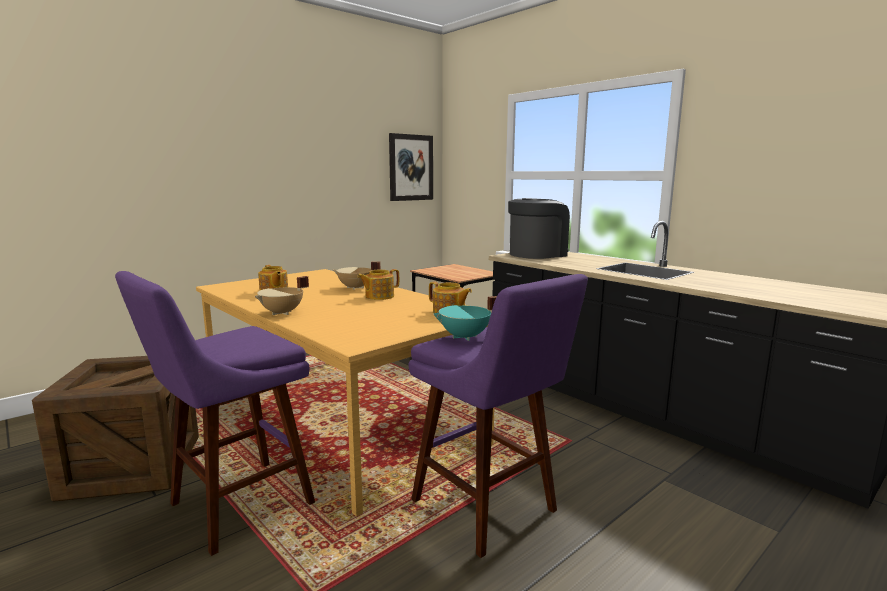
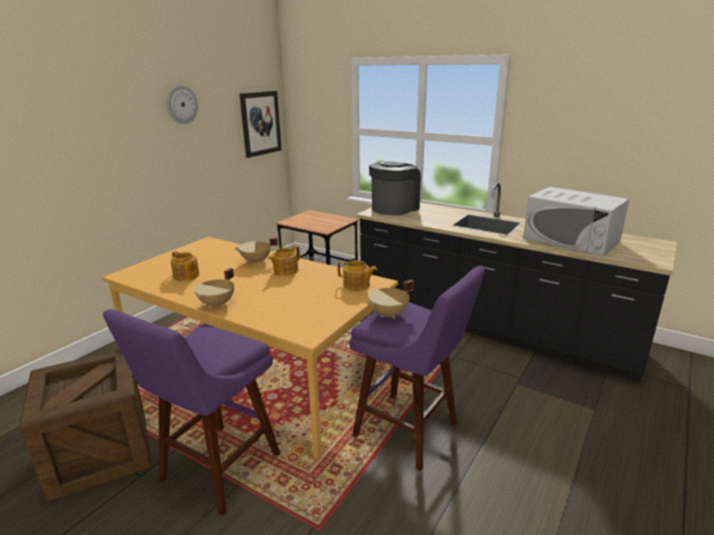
camera: 15 degrees left, 10 degrees up
turquoise cooking pot [433,296,497,341] -> beige cooking pot [367,279,414,319]
none -> wall clock [167,85,198,124]
none -> white microwave [523,187,629,256]

